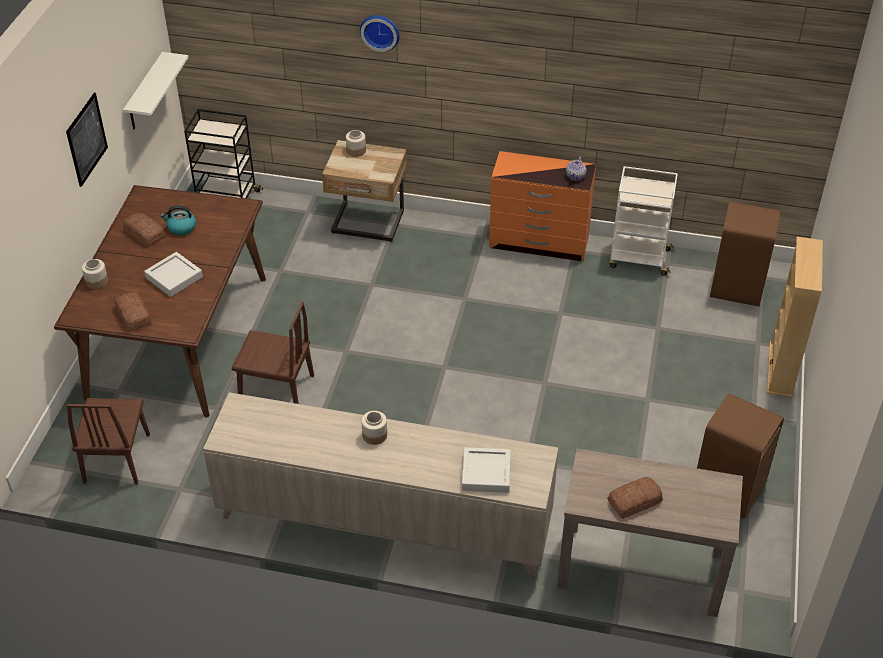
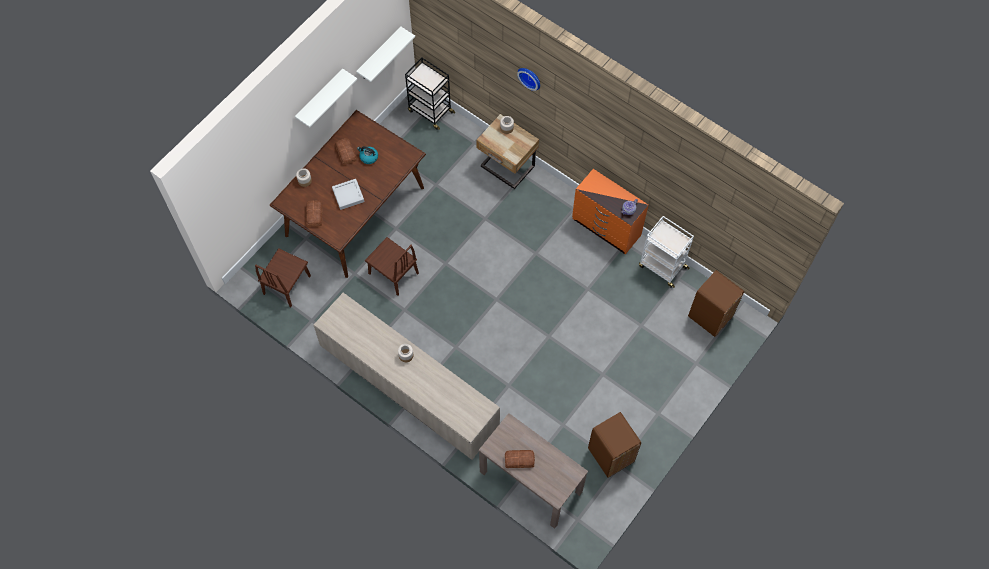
camera: 25 degrees right, 20 degrees up
picture [66,93,108,187] -> white shelf [295,68,357,127]
grey tray [462,447,511,493] -> none
beige bookcase [767,237,823,397] -> none

